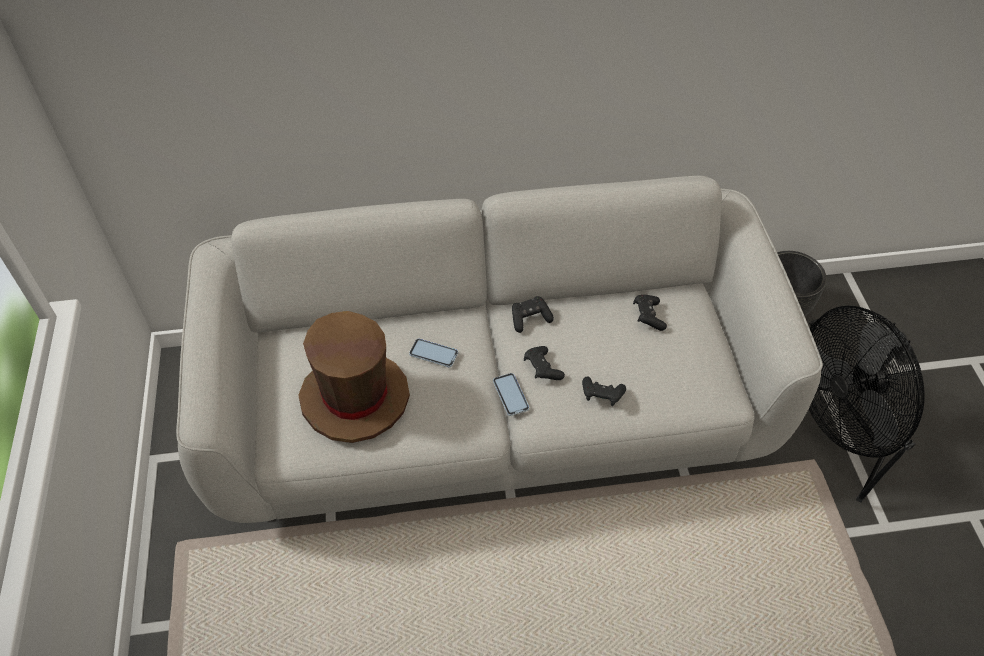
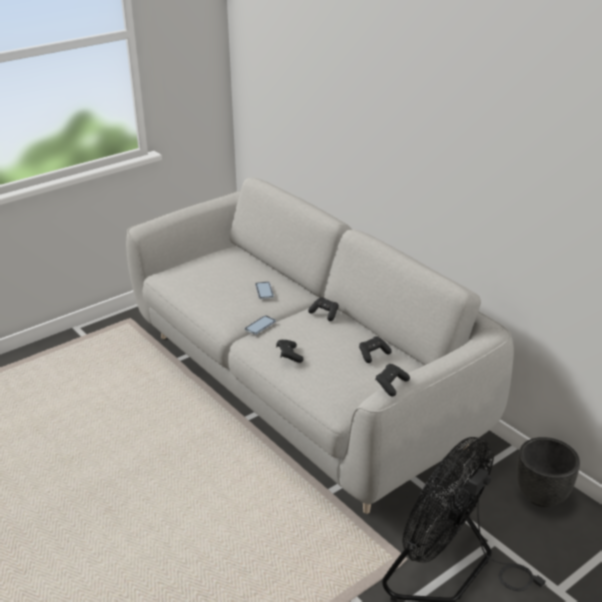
camera: 60 degrees right, 20 degrees down
brown hat [298,311,410,443] -> none
black game controller [524,346,565,380] -> black game controller moved to [375,364,410,396]

